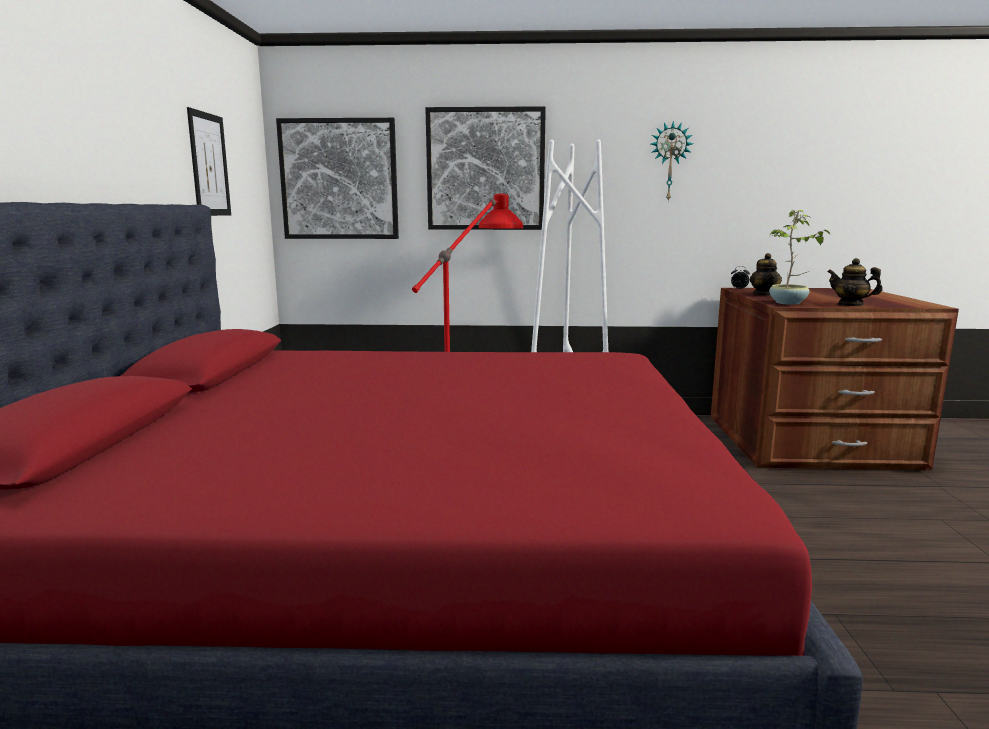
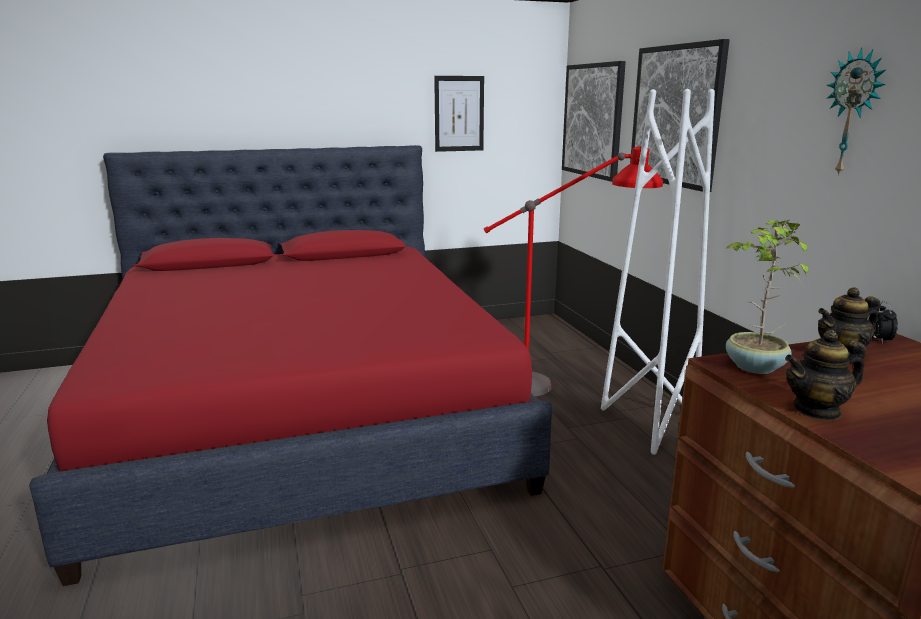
camera: 70 degrees right, 5 degrees up
teapot [827,258,883,306] -> teapot turned 120 degrees counterclockwise [785,330,866,420]

